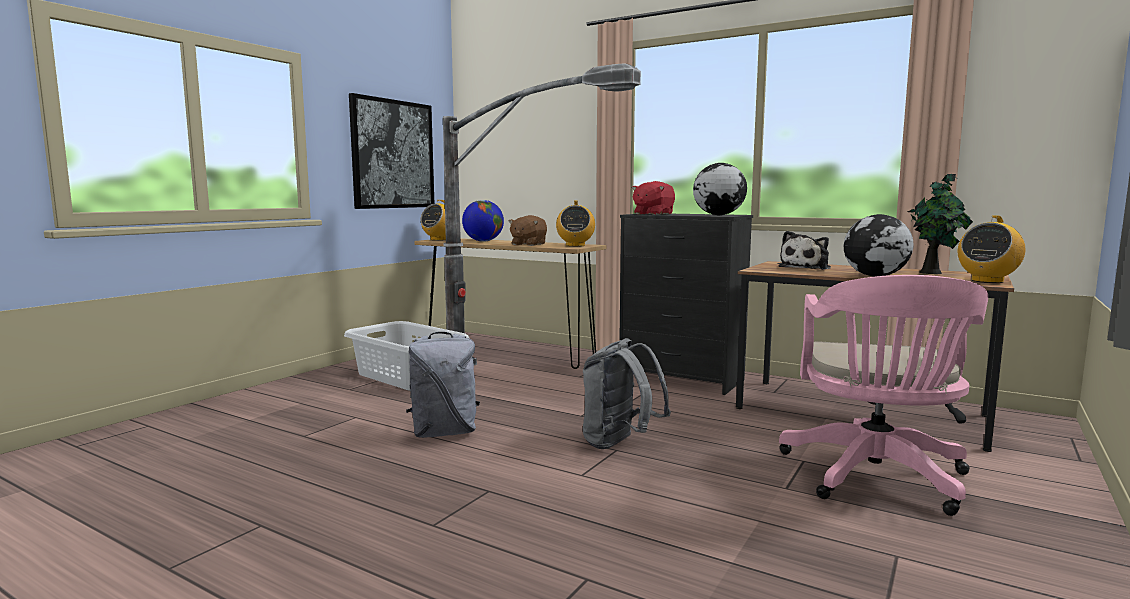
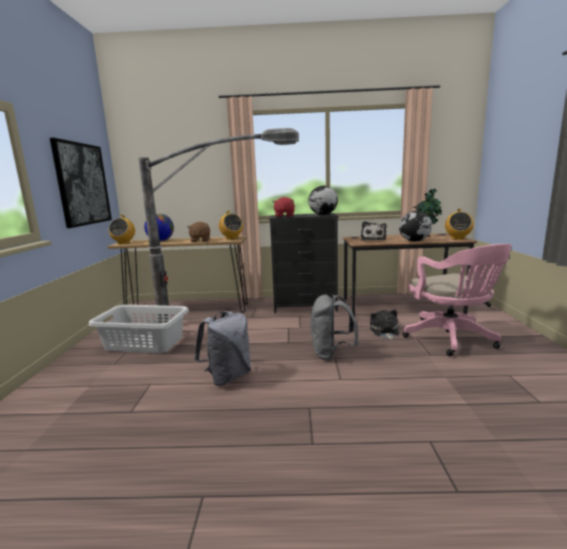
camera: 30 degrees left, 5 degrees up
none -> plush toy [370,310,399,340]

